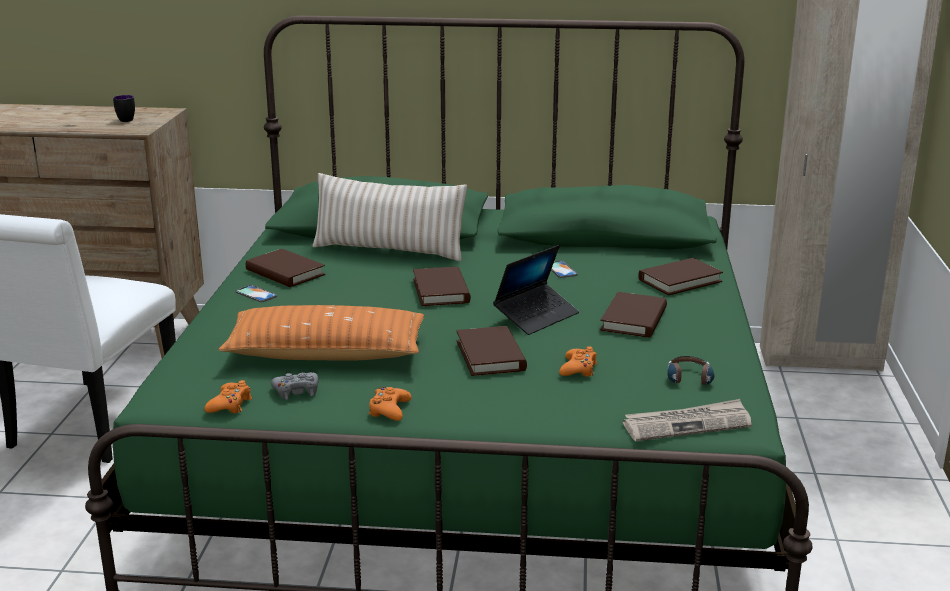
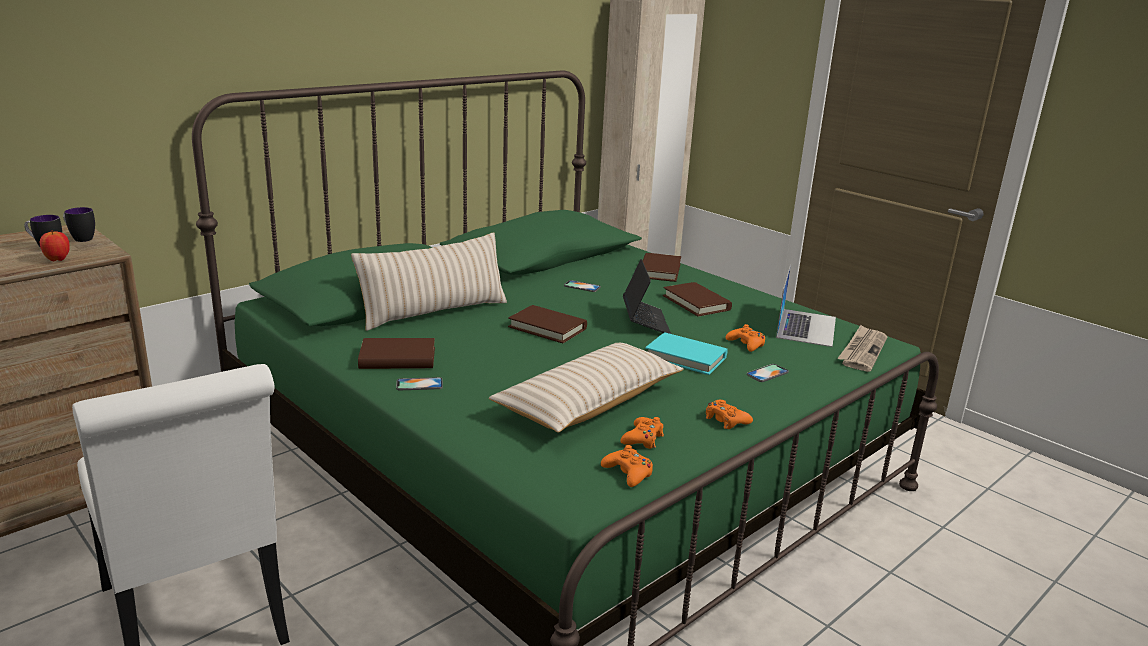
camera: 50 degrees left, 0 degrees up
orange pillow [218,305,424,361] -> beige pillow [489,343,684,433]
grey game controller [271,372,319,400] -> orange game controller [620,417,664,449]
brown book [456,326,527,376] -> turquoise book [645,332,727,375]
headphones [667,356,714,388] -> laptop [776,264,836,347]
none -> apple [40,230,70,261]
none -> mug [63,207,95,242]
none -> phone [747,364,789,382]

